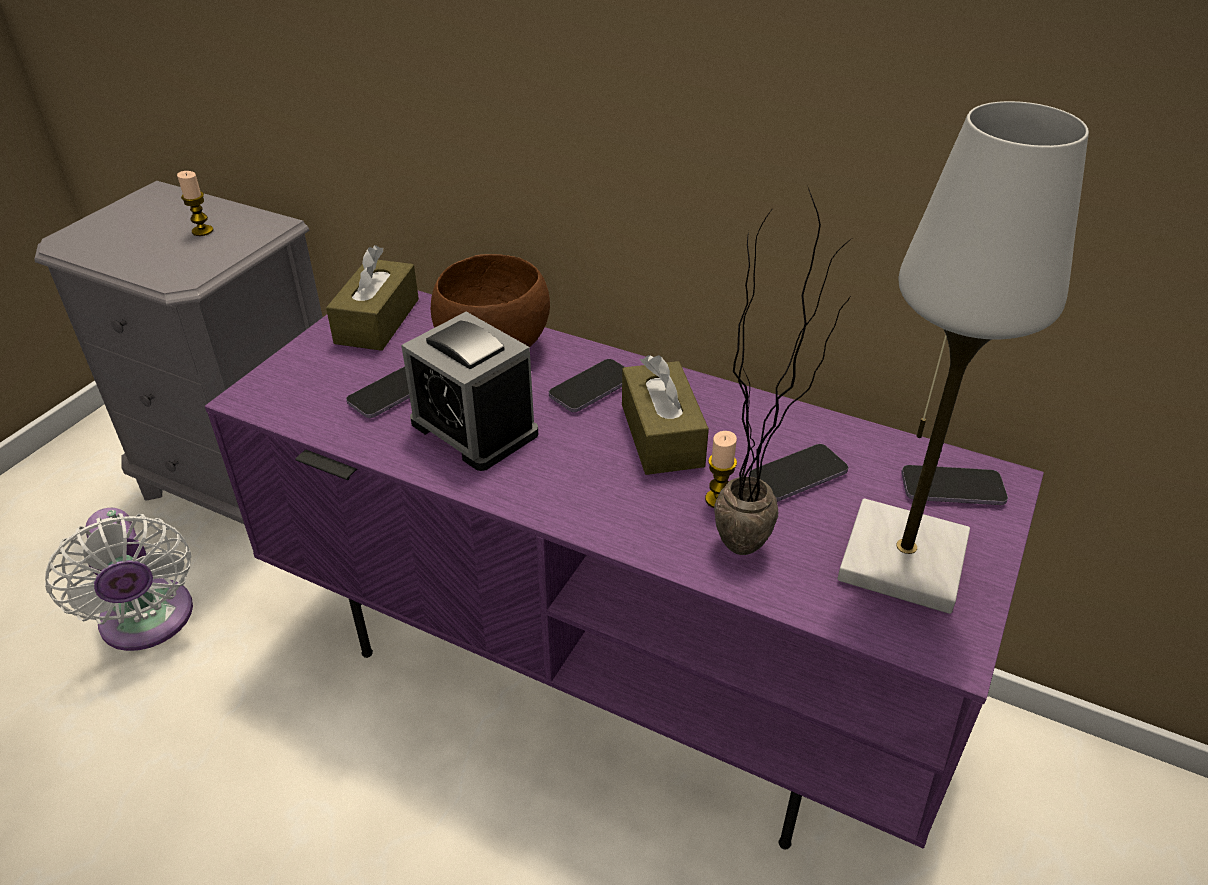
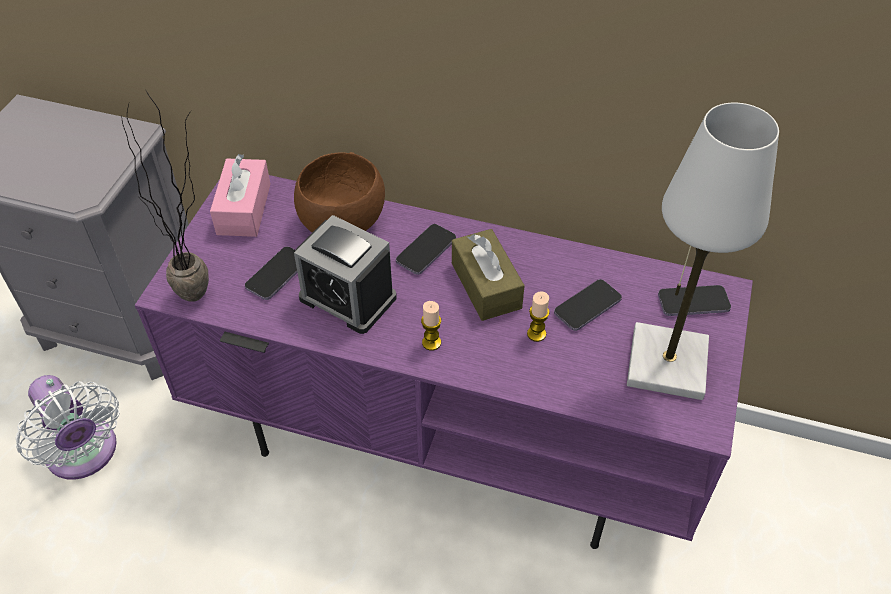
camera: 10 degrees left, 10 degrees up
candle [177,171,213,236] -> candle moved to [421,301,441,351]
brown tissue box [326,245,419,351] -> pink tissue box [210,154,270,237]
potted plant [714,185,851,555] -> potted plant moved to [122,91,209,302]

